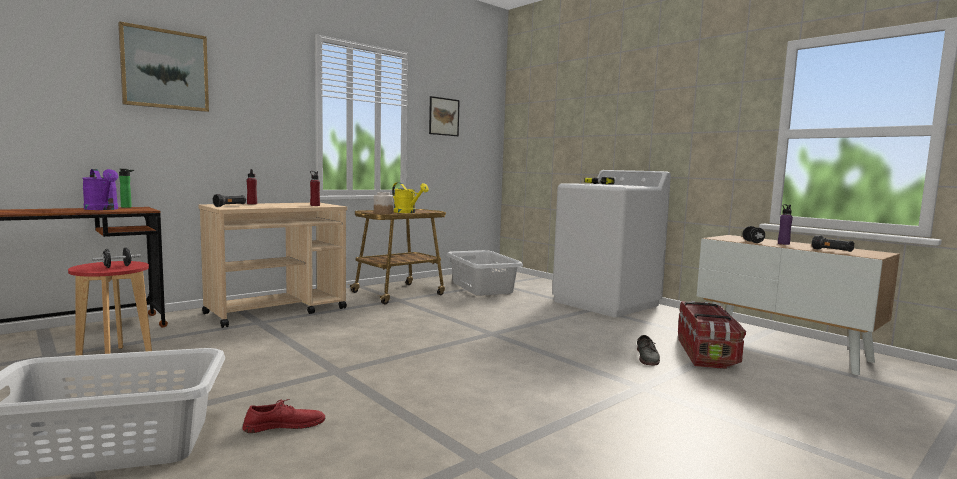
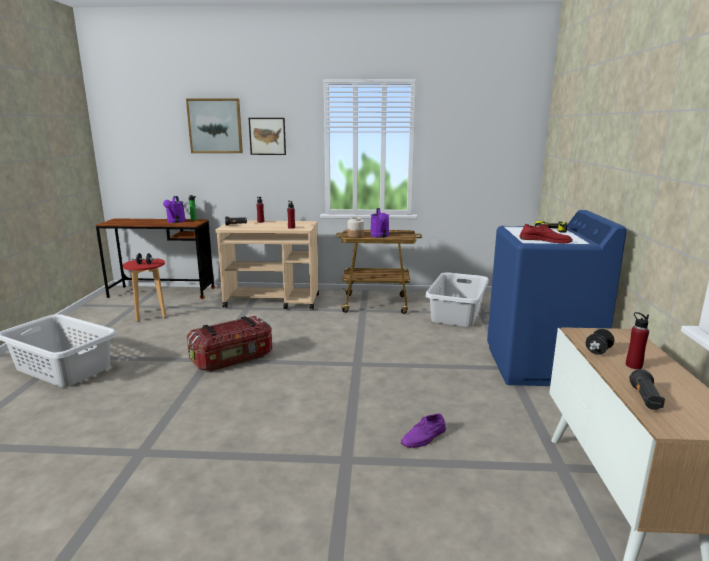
camera: 45 degrees right, 10 degrees up
red shoe [242,399,325,433] -> red shoe moved to [519,224,573,244]
yellow watering can [392,182,429,213] -> purple watering can [371,208,389,238]
picture [429,96,460,136] -> picture moved to [249,118,286,155]
white washing machine [552,170,671,317] -> blue washing machine [487,210,627,386]
grey shoe [637,335,660,365] -> purple shoe [401,414,446,448]
storage box [678,301,746,369] -> storage box moved to [187,316,272,372]
purple bottle [778,204,793,245] -> red bottle [626,312,649,369]

